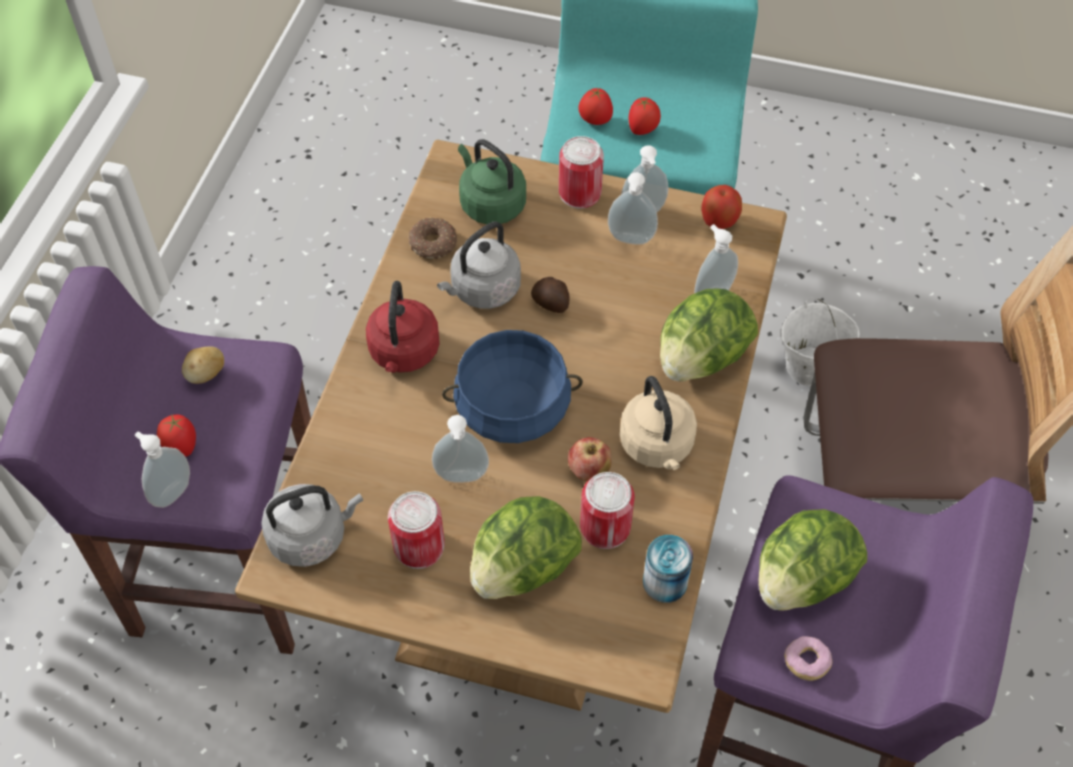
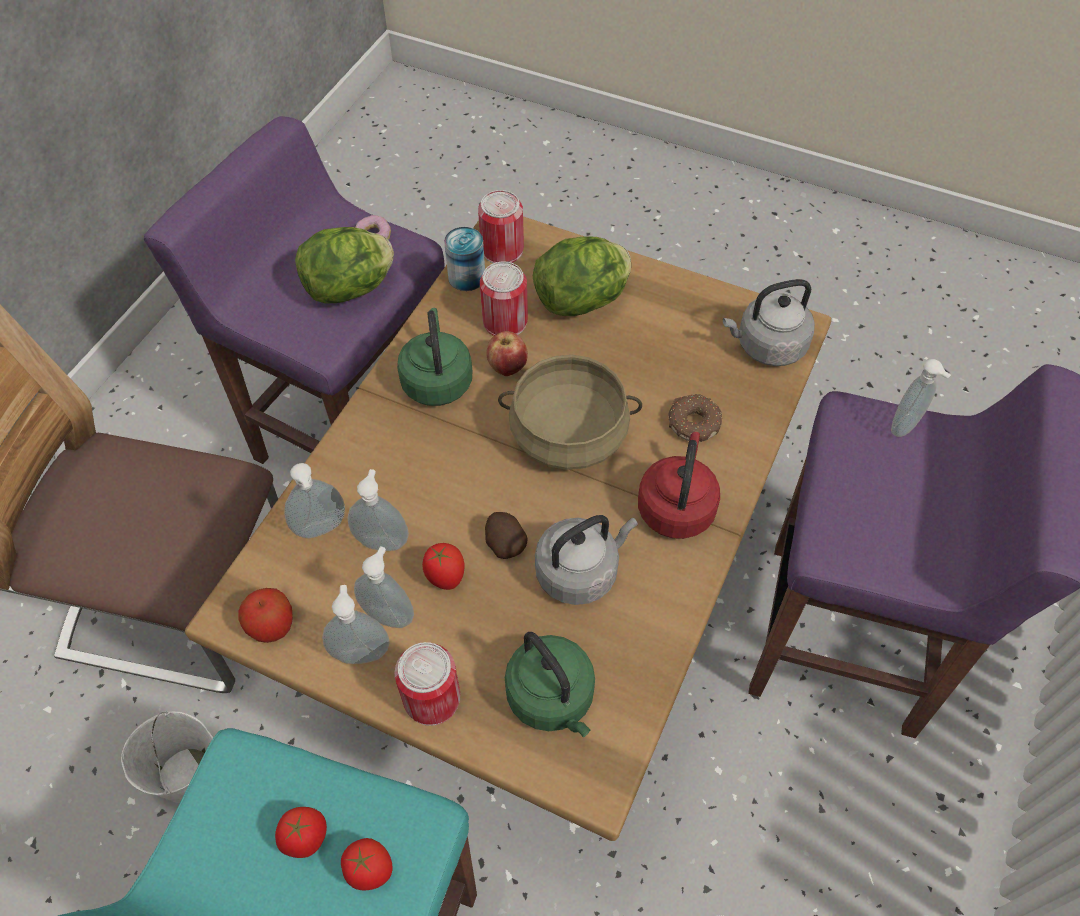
camera: 170 degrees left, 0 degrees up
tomato [157,414,196,457] -> tomato moved to [422,543,464,590]
potato [182,346,224,384] -> none
can [388,491,445,569] -> can moved to [478,190,524,263]
donut [408,218,457,259] -> donut moved to [669,394,722,442]
soap dispenser [432,415,489,483] -> soap dispenser moved to [348,469,409,551]
blue cooking pot [442,330,583,443] -> beige cooking pot [498,355,642,470]
beige kettle [620,376,697,470] -> green kettle [397,308,473,406]
lettuce [660,289,758,382] -> none

